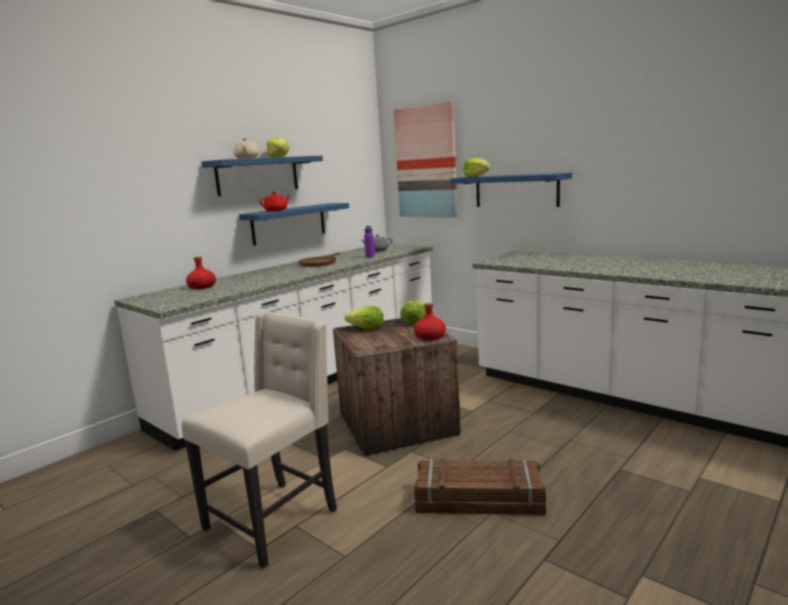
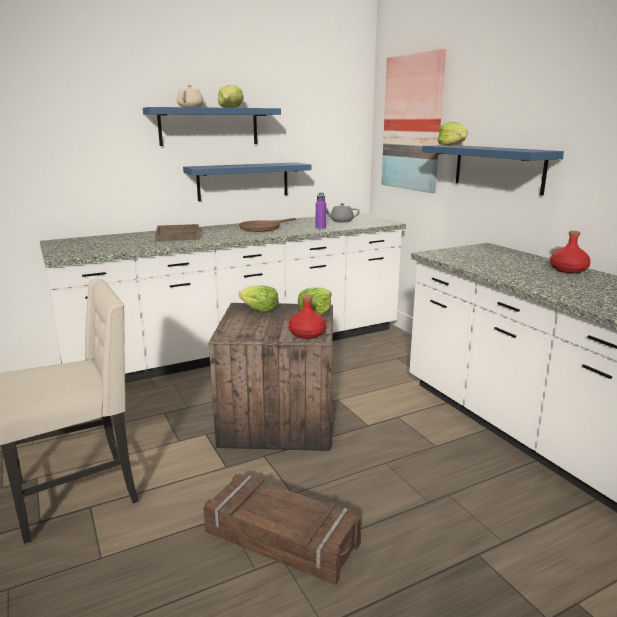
camera: 20 degrees right, 5 degrees up
red bottle [186,256,216,289] -> red bottle moved to [550,231,591,274]
red teapot [259,192,291,211] -> none
none -> brown tray [155,224,200,241]

